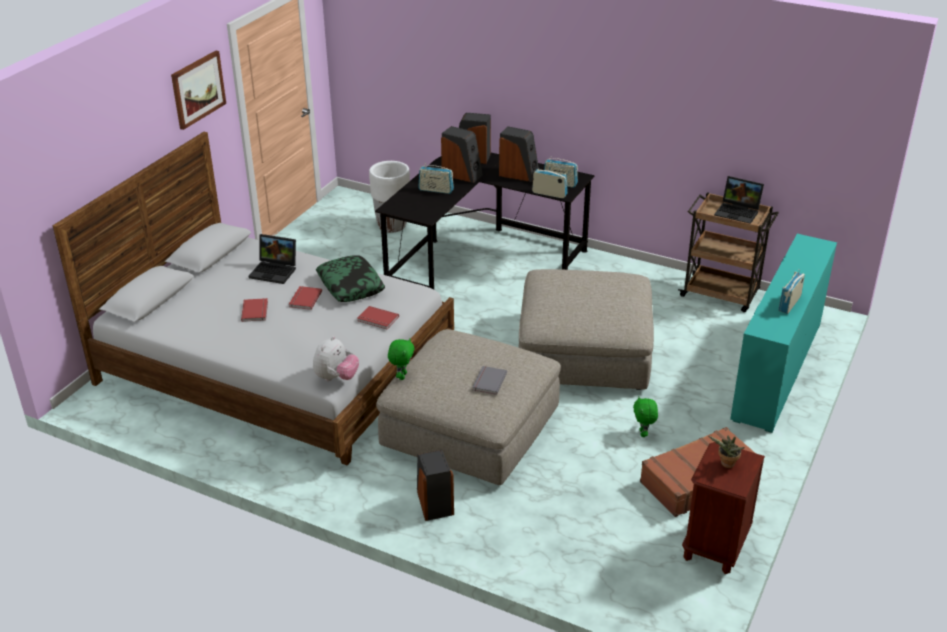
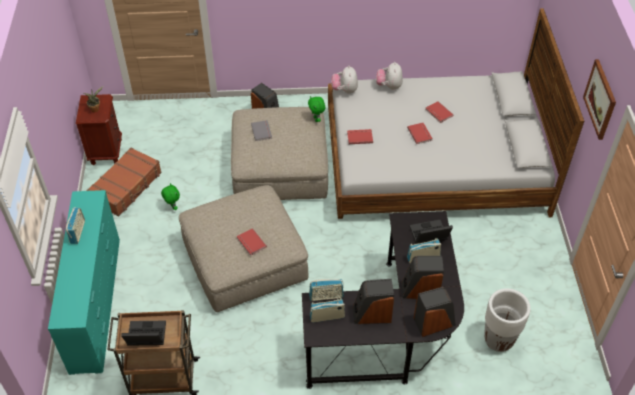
camera: 150 degrees right, 15 degrees up
laptop [249,234,296,284] -> laptop moved to [409,220,453,244]
pillow [316,255,385,302] -> none
none -> red book [237,228,267,256]
none -> plush toy [376,62,403,90]

